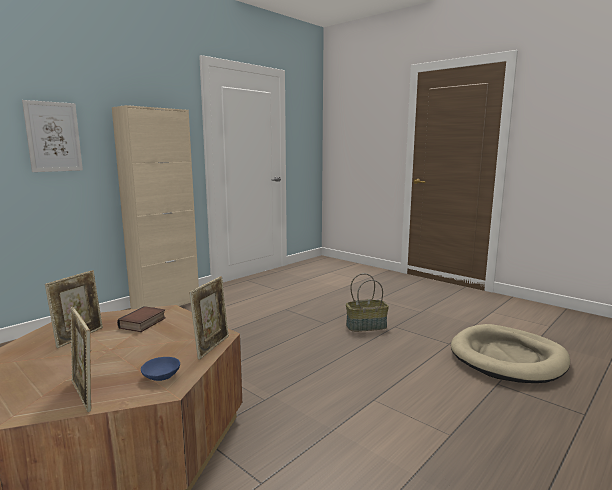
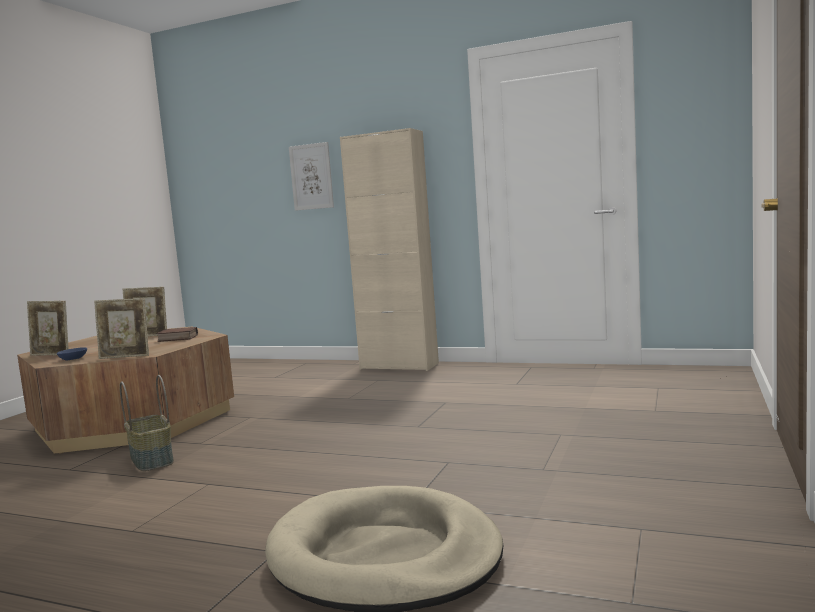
camera: 70 degrees right, 5 degrees down
picture frame [70,307,91,412] -> picture frame turned 105 degrees counterclockwise [27,301,69,356]
basket [346,273,389,332] -> basket moved to [120,375,174,471]

